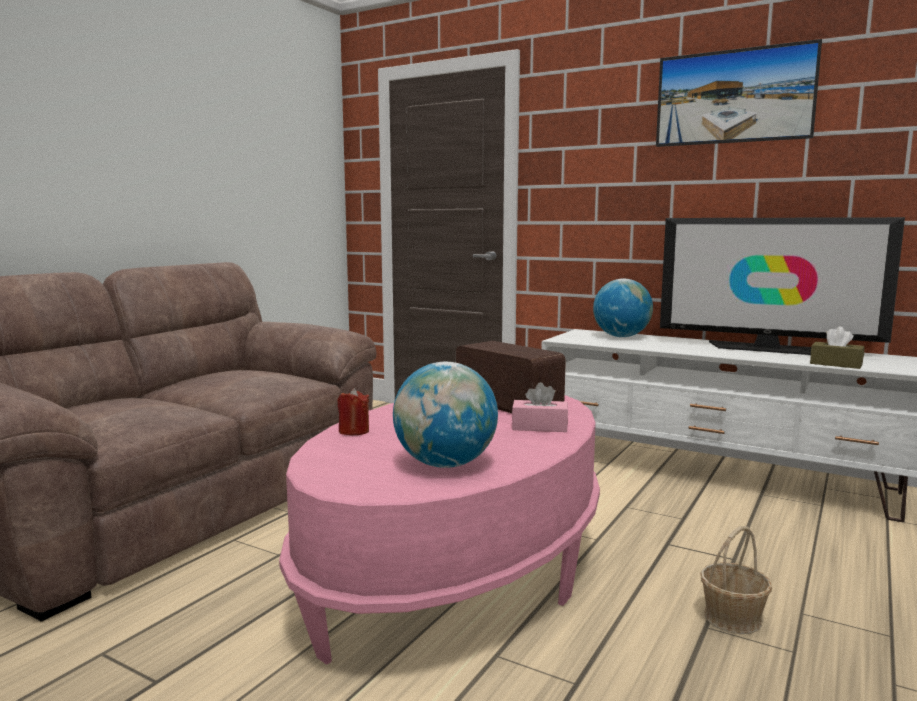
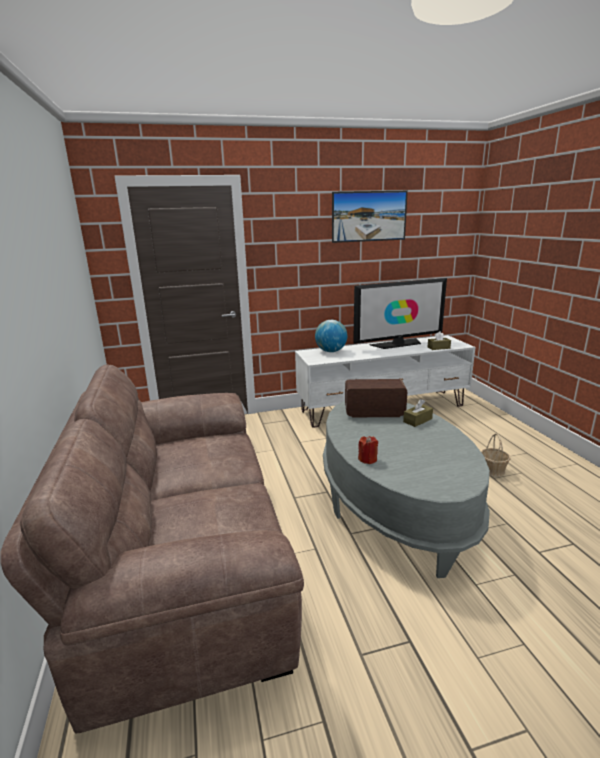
camera: 45 degrees left, 10 degrees up
pink coffee table [279,395,600,665] -> grey coffee table [323,401,490,578]
globe [393,362,498,468] -> none
pink tissue box [512,382,568,432] -> brown tissue box [403,399,433,427]

